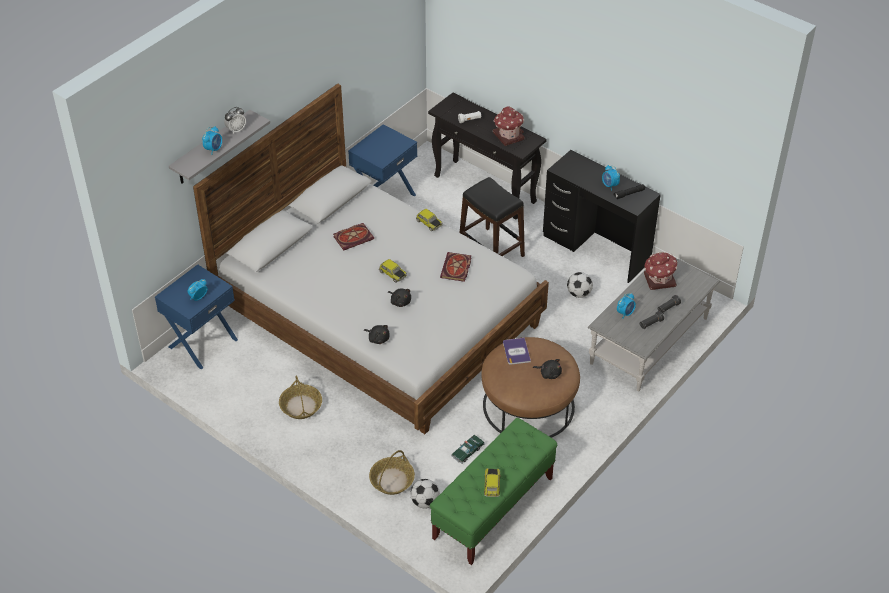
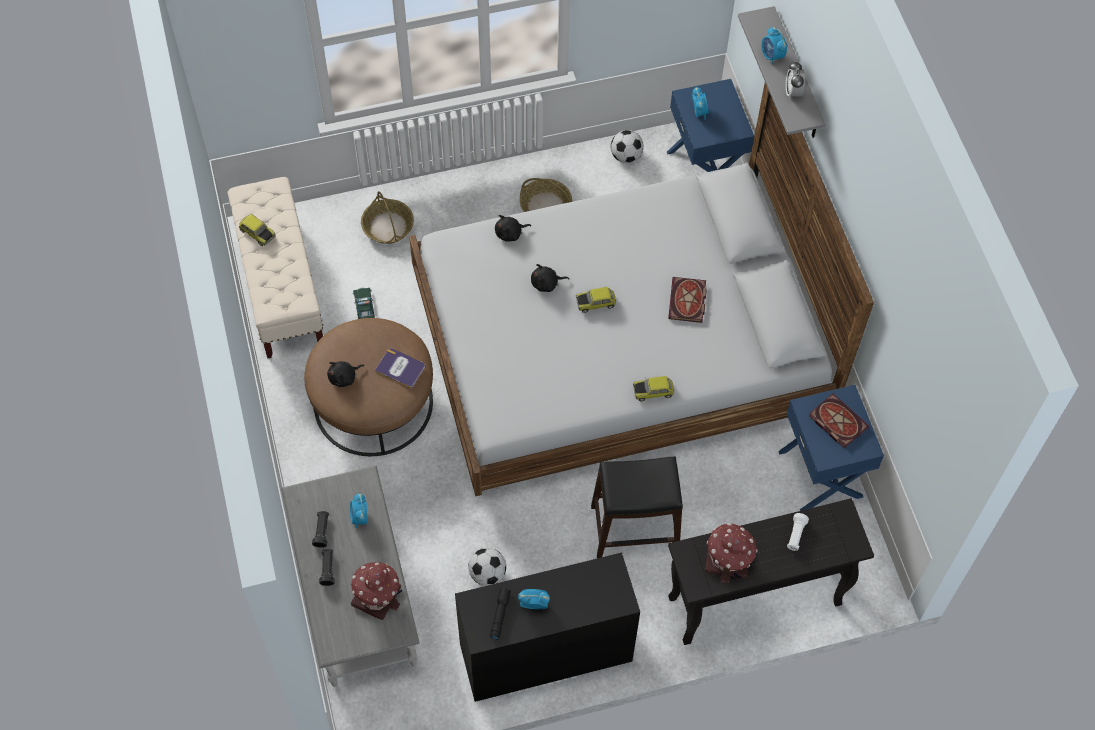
camera: 125 degrees right, 15 degrees up
football [410,479,440,508] -> football moved to [611,130,644,163]
green bench [430,418,557,565] -> beige bench [227,177,323,359]
book [440,252,471,282] -> book moved to [809,394,869,448]

